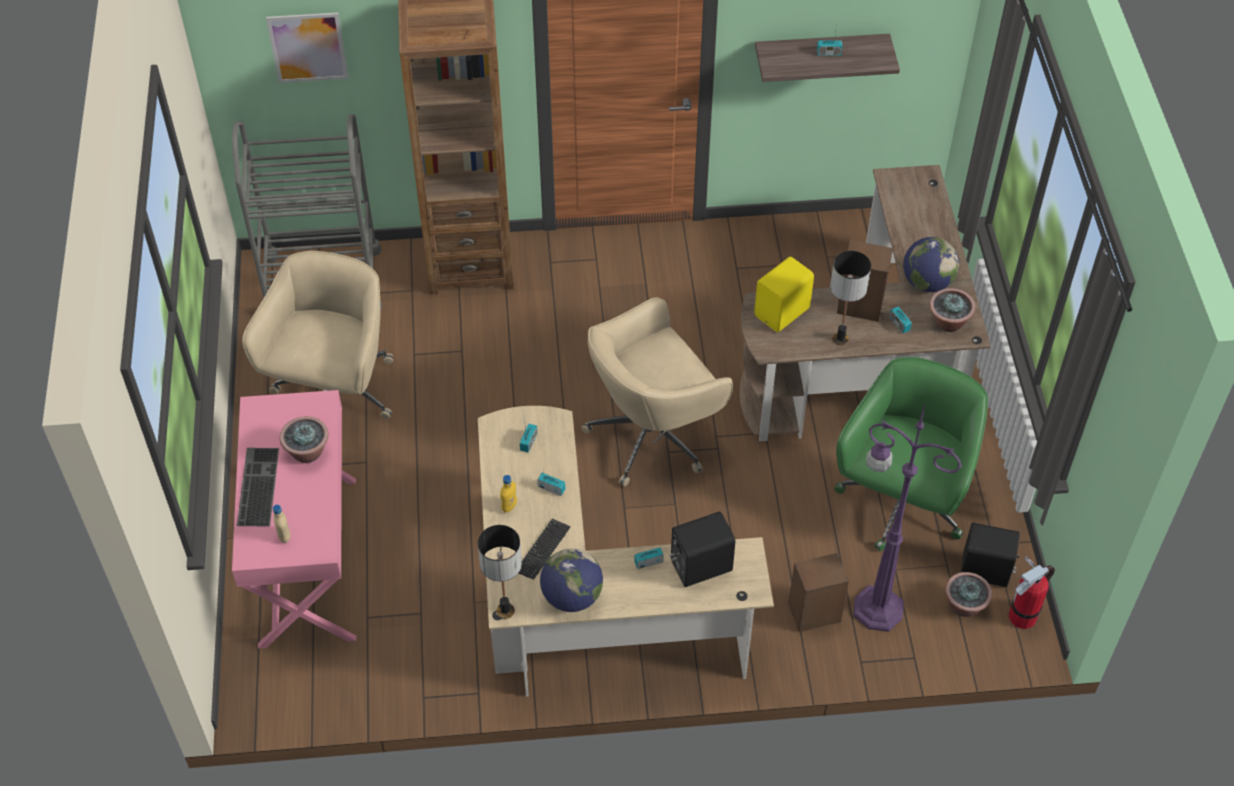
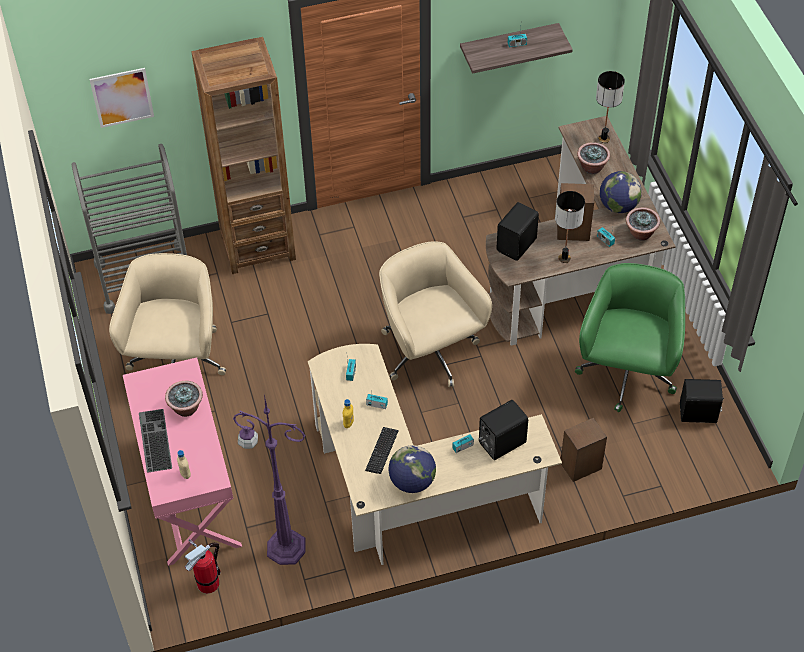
camera: 10 degrees left, 0 degrees up
table lamp [478,525,522,619] -> table lamp moved to [596,71,625,143]
beige office chair [581,297,733,487] -> beige office chair turned 105 degrees clockwise [379,242,492,387]
yellow speaker [754,257,814,332] -> black speaker [497,202,539,261]
purple floor lamp [853,404,962,632] -> purple floor lamp moved to [233,394,306,565]
potted plant [945,572,992,617] -> potted plant moved to [577,142,610,174]
fire extinguisher [1009,556,1055,629] -> fire extinguisher moved to [185,539,221,594]

